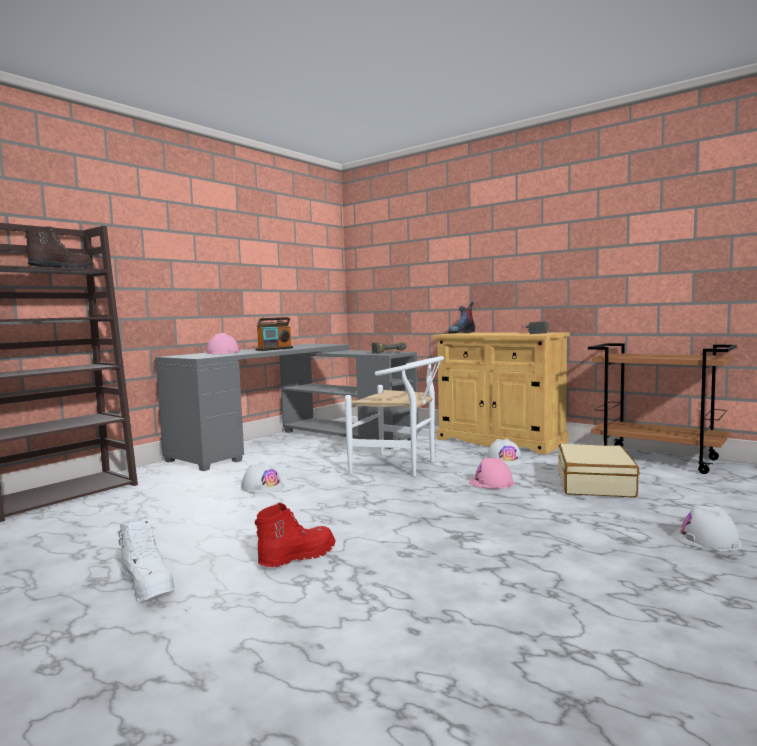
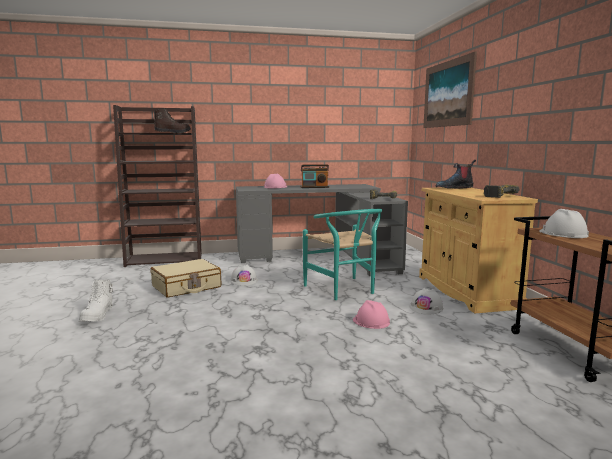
camera: 40 degrees right, 5 degrees up
red boot [255,503,335,567] -> none
white chair [345,356,444,476] -> turquoise chair [303,209,382,300]
beige suitcase [558,444,640,498] -> beige suitcase moved to [151,259,221,298]
white hard hat [672,506,742,551] -> white hard hat moved to [539,209,589,238]
none -> picture [423,52,477,128]

